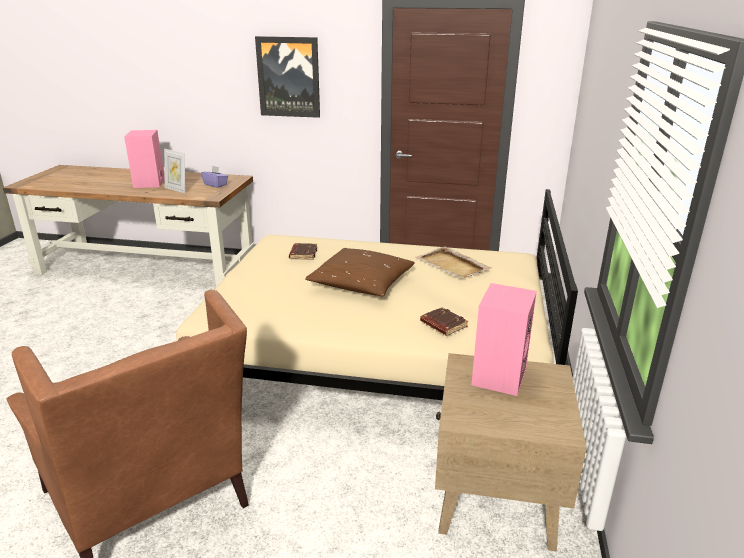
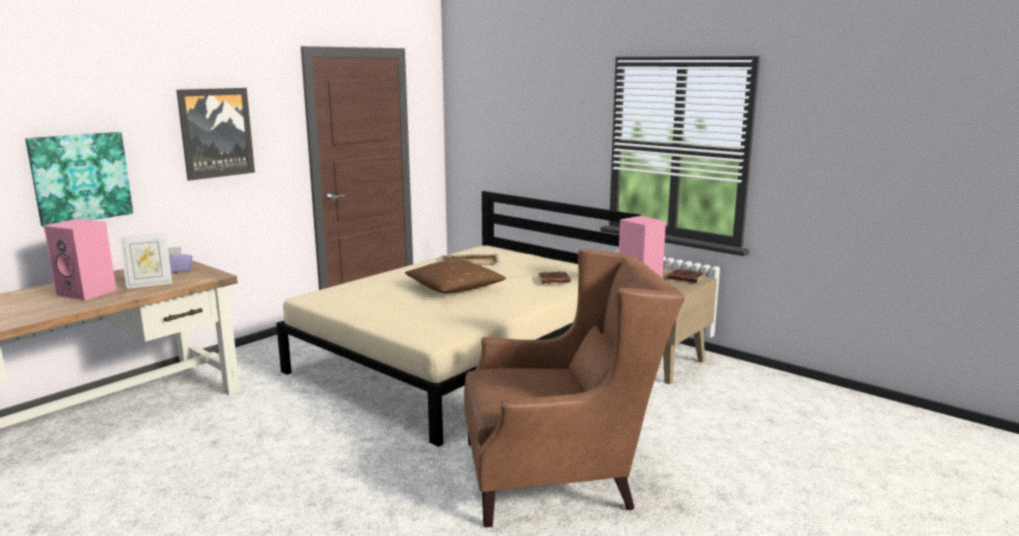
camera: 60 degrees left, 10 degrees down
brown book [289,243,317,260] -> brown book moved to [668,269,705,283]
none -> picture [25,132,133,227]

